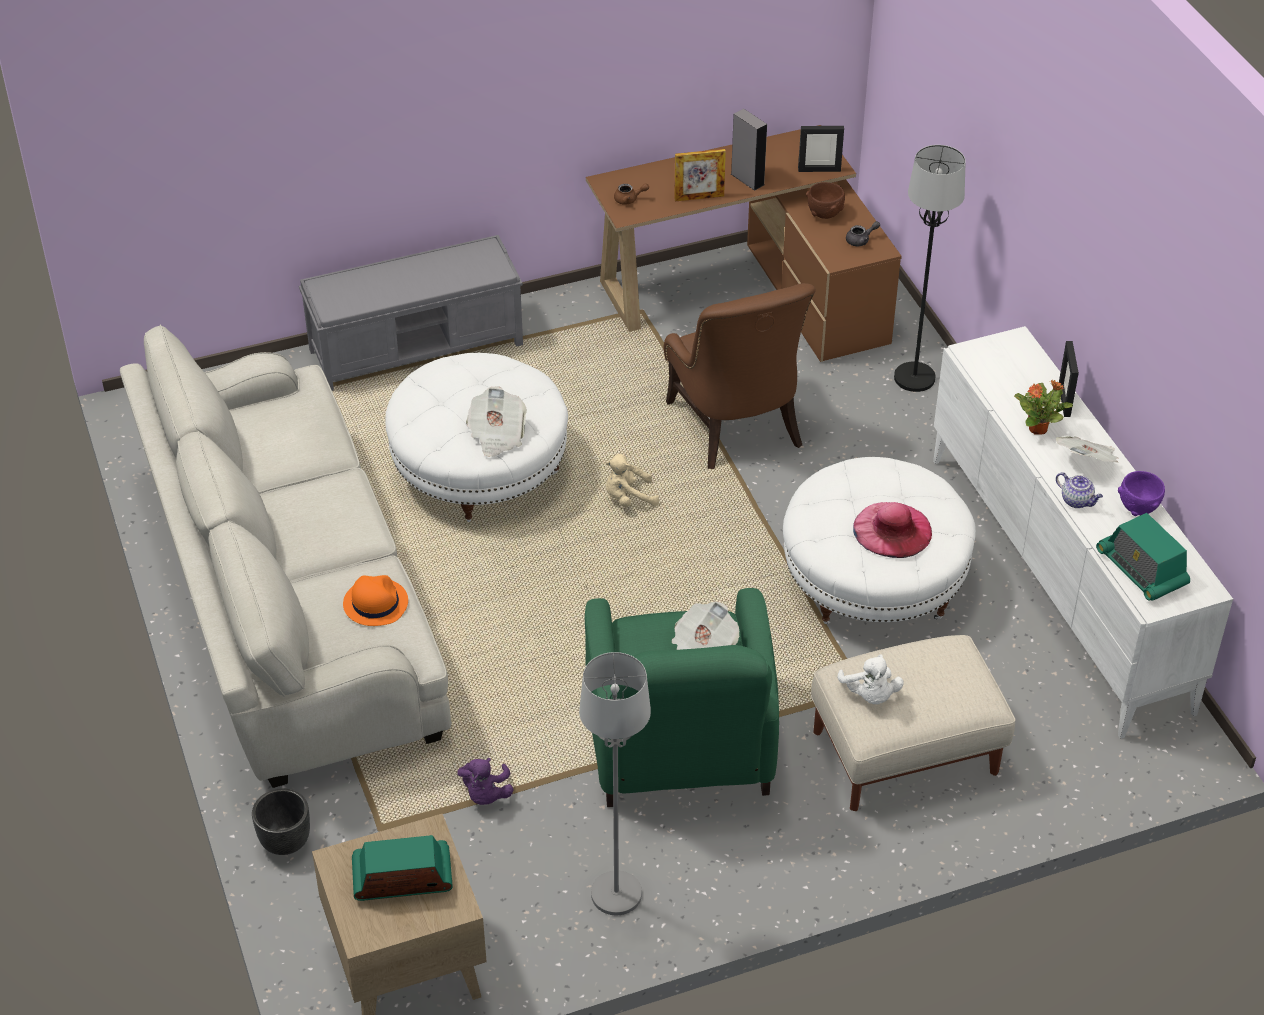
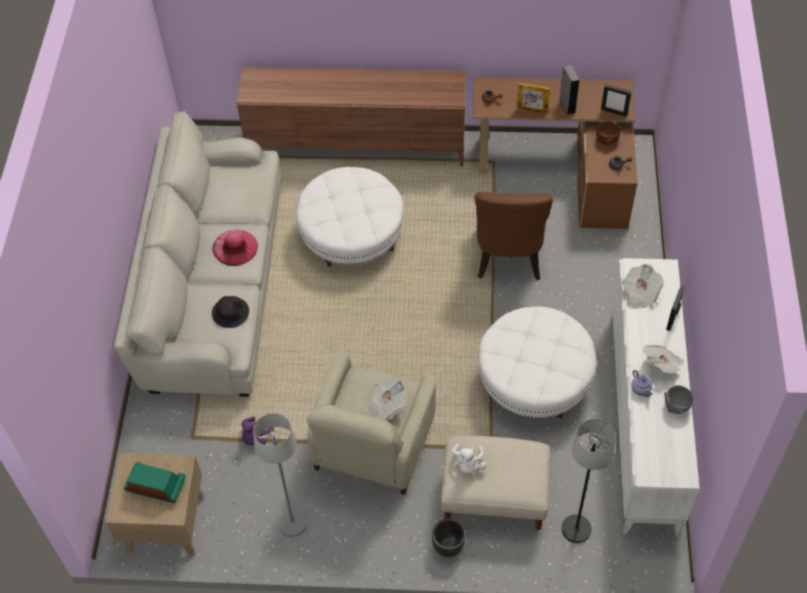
camera: 25 degrees right, 10 degrees up
black planter [252,788,310,855] -> black planter moved to [432,519,466,557]
grey bench [299,235,523,391] -> brown cabinet [237,67,466,167]
orange hat [343,575,408,626] -> black hat [212,296,249,328]
newspaper [466,386,527,457] -> newspaper moved to [623,264,664,309]
green armchair [585,588,779,807] -> beige armchair [307,352,436,495]
beige plush toy [606,454,659,507] -> none
pink hat [853,502,932,558] -> pink hat moved to [212,229,258,266]
black floor lamp [894,145,966,392] -> black floor lamp moved to [562,419,615,543]
potted plant [1014,380,1073,435] -> none
radio [1096,513,1190,601] -> none
purple bowl [1118,471,1165,516] -> grey bowl [664,385,693,414]

